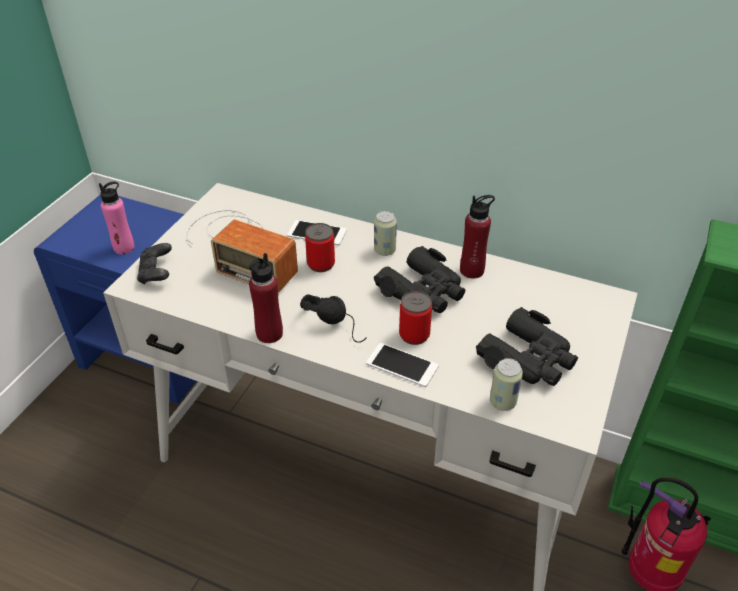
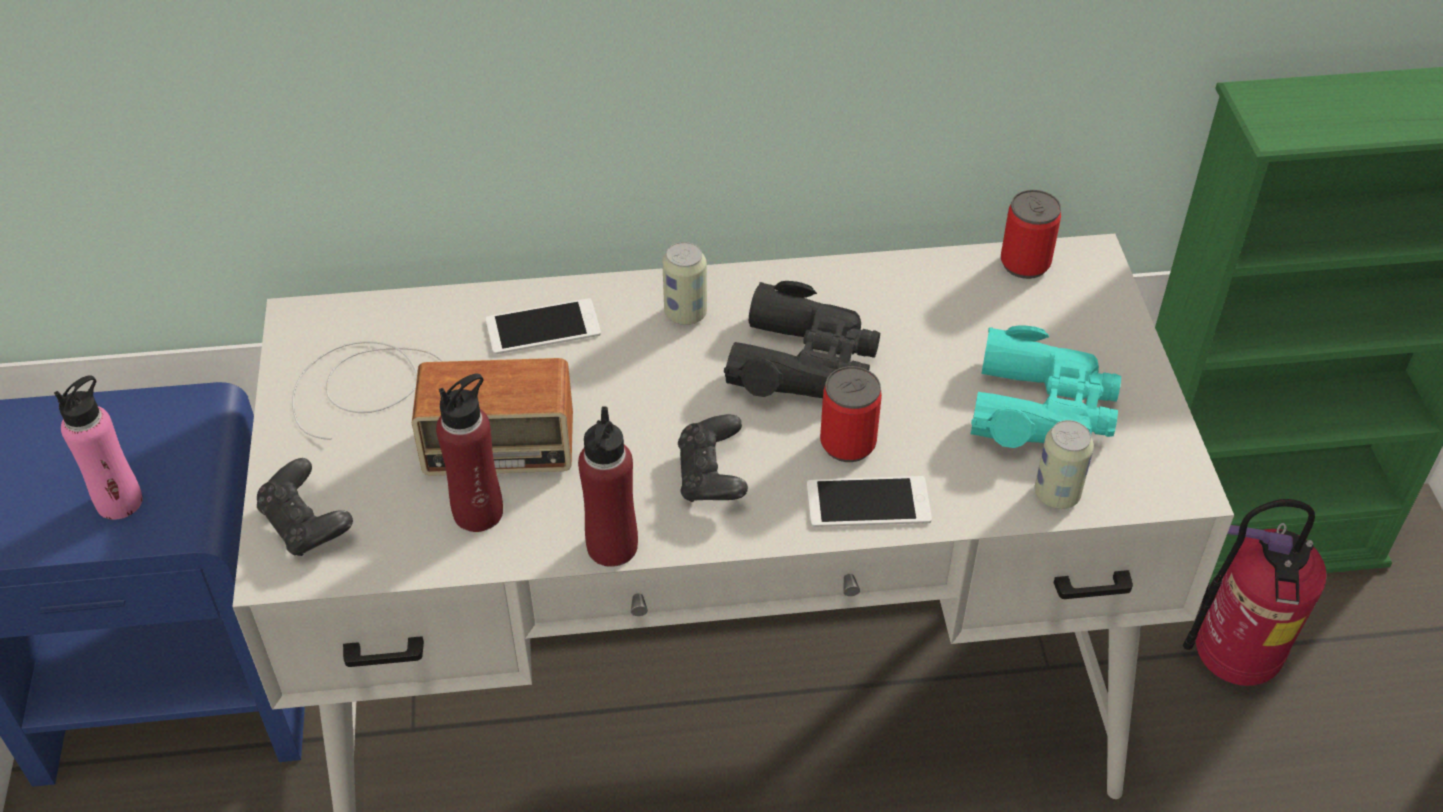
camera: 30 degrees left, 5 degrees up
black headphones [300,294,367,343] -> black game controller [678,414,748,502]
can [305,223,335,272] -> can moved to [1001,190,1061,279]
red bottle [460,195,495,279] -> red bottle moved to [436,374,503,532]
black binoculars [476,307,578,386] -> turquoise binoculars [971,326,1121,448]

